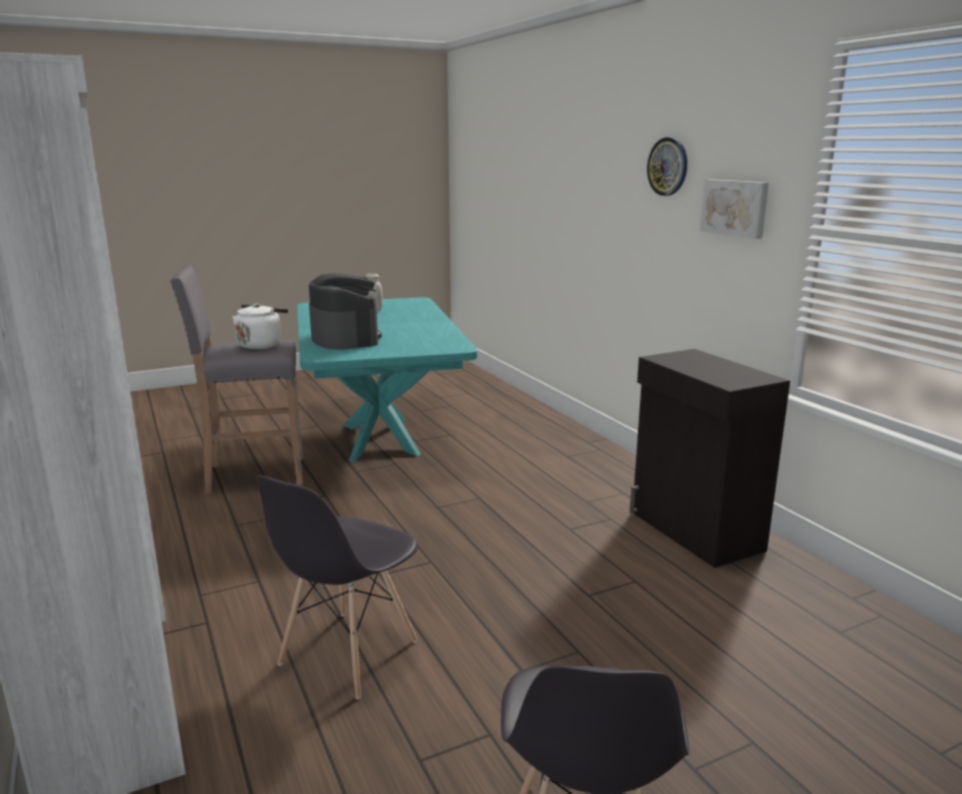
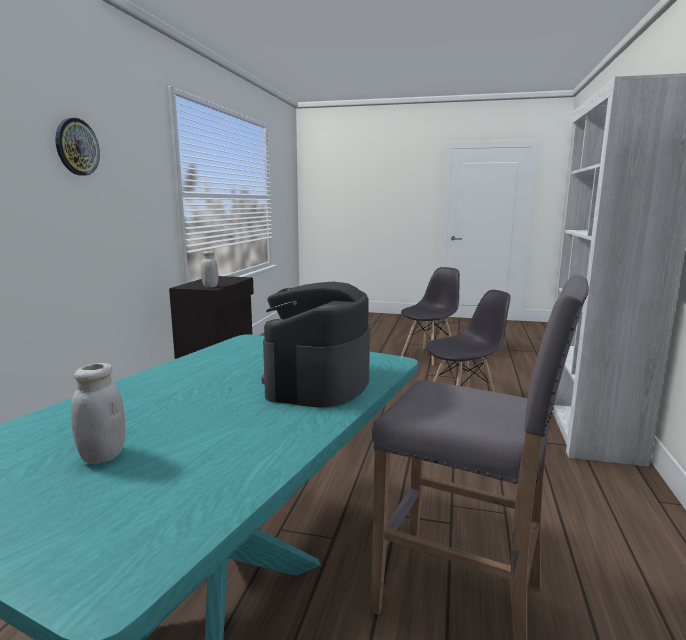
camera: 140 degrees left, 5 degrees down
white kettle [232,304,288,349] -> none
picture [700,179,769,239] -> none
none -> white jar [201,251,218,288]

